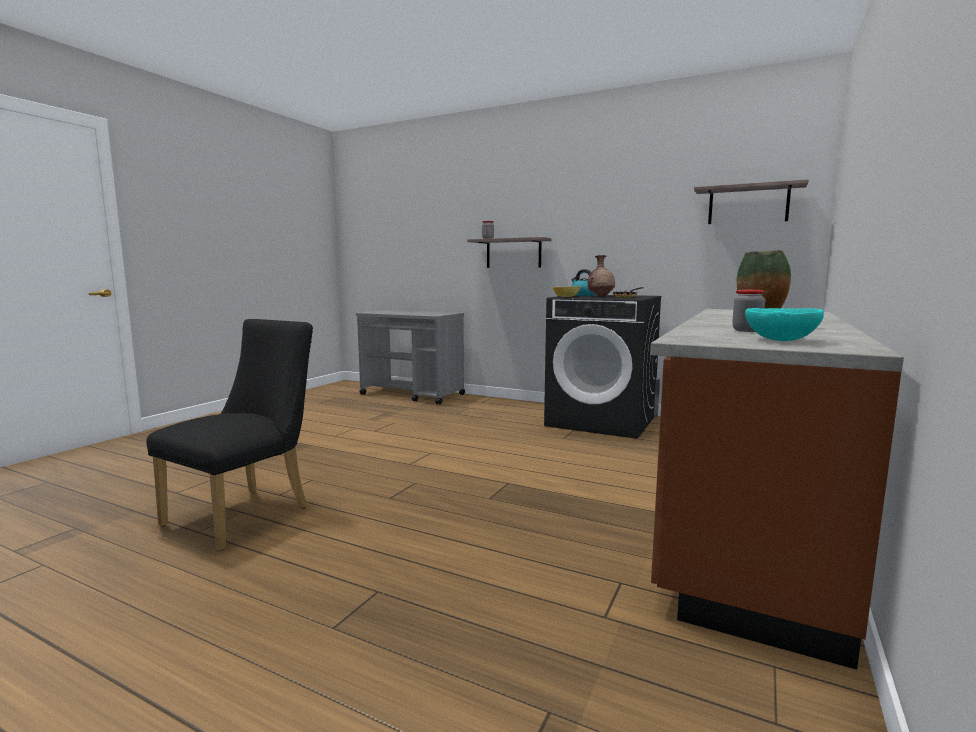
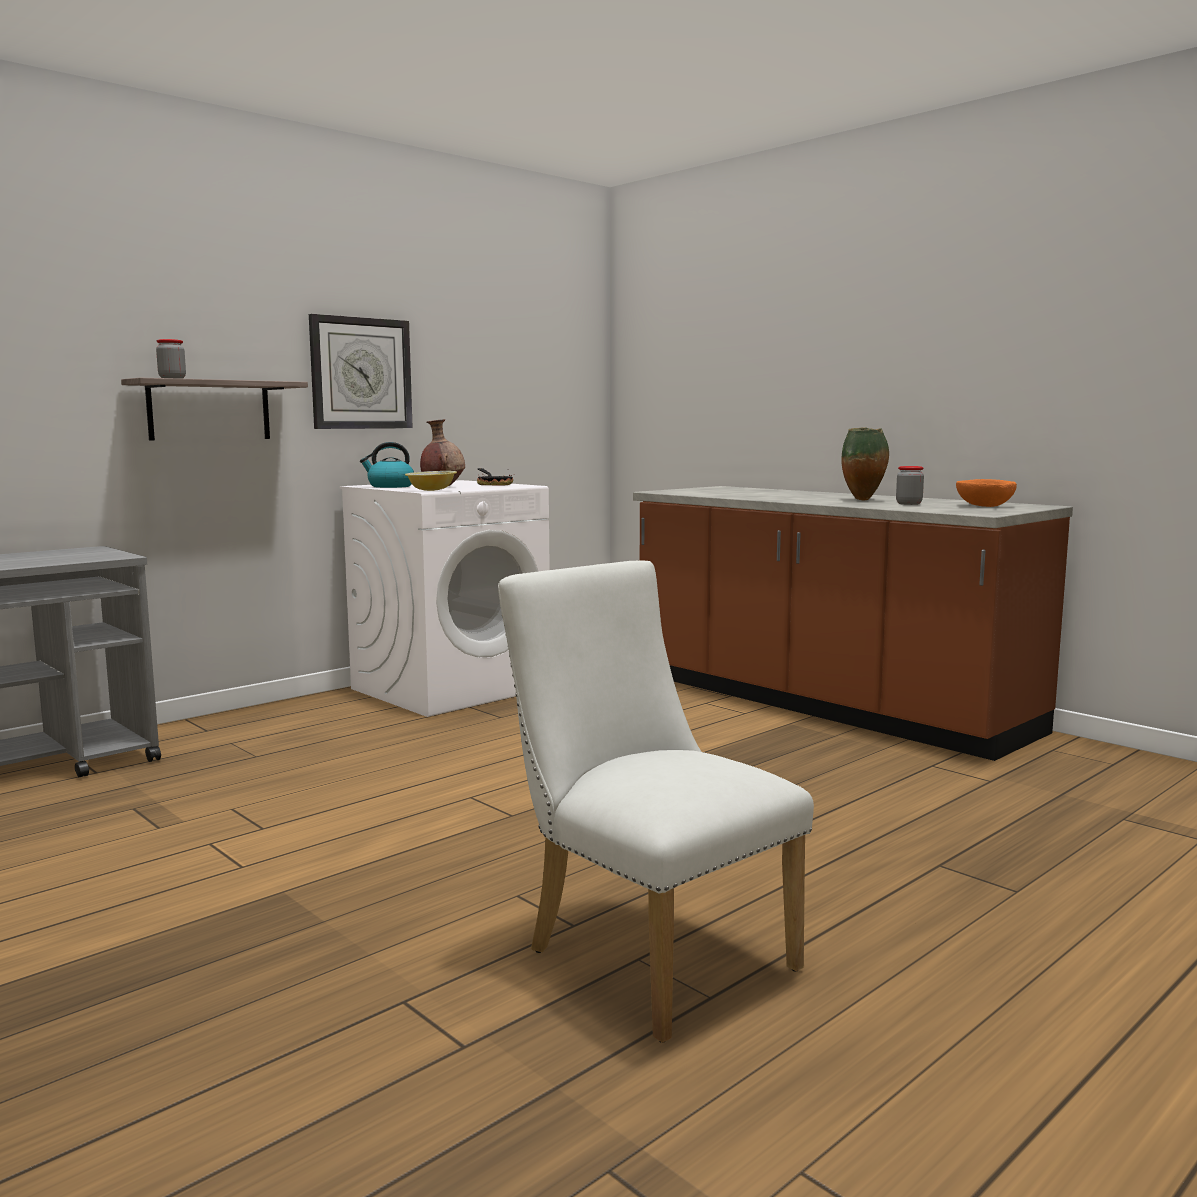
camera: 70 degrees left, 0 degrees up
black chair [146,319,313,551] -> white chair [498,561,814,1043]
black washing machine [544,295,662,439] -> white washing machine [340,480,550,717]
shelf [694,179,809,224] -> none
turquoise bowl [745,308,824,341] -> orange bowl [956,479,1017,507]
none -> wall clock [309,314,413,429]

